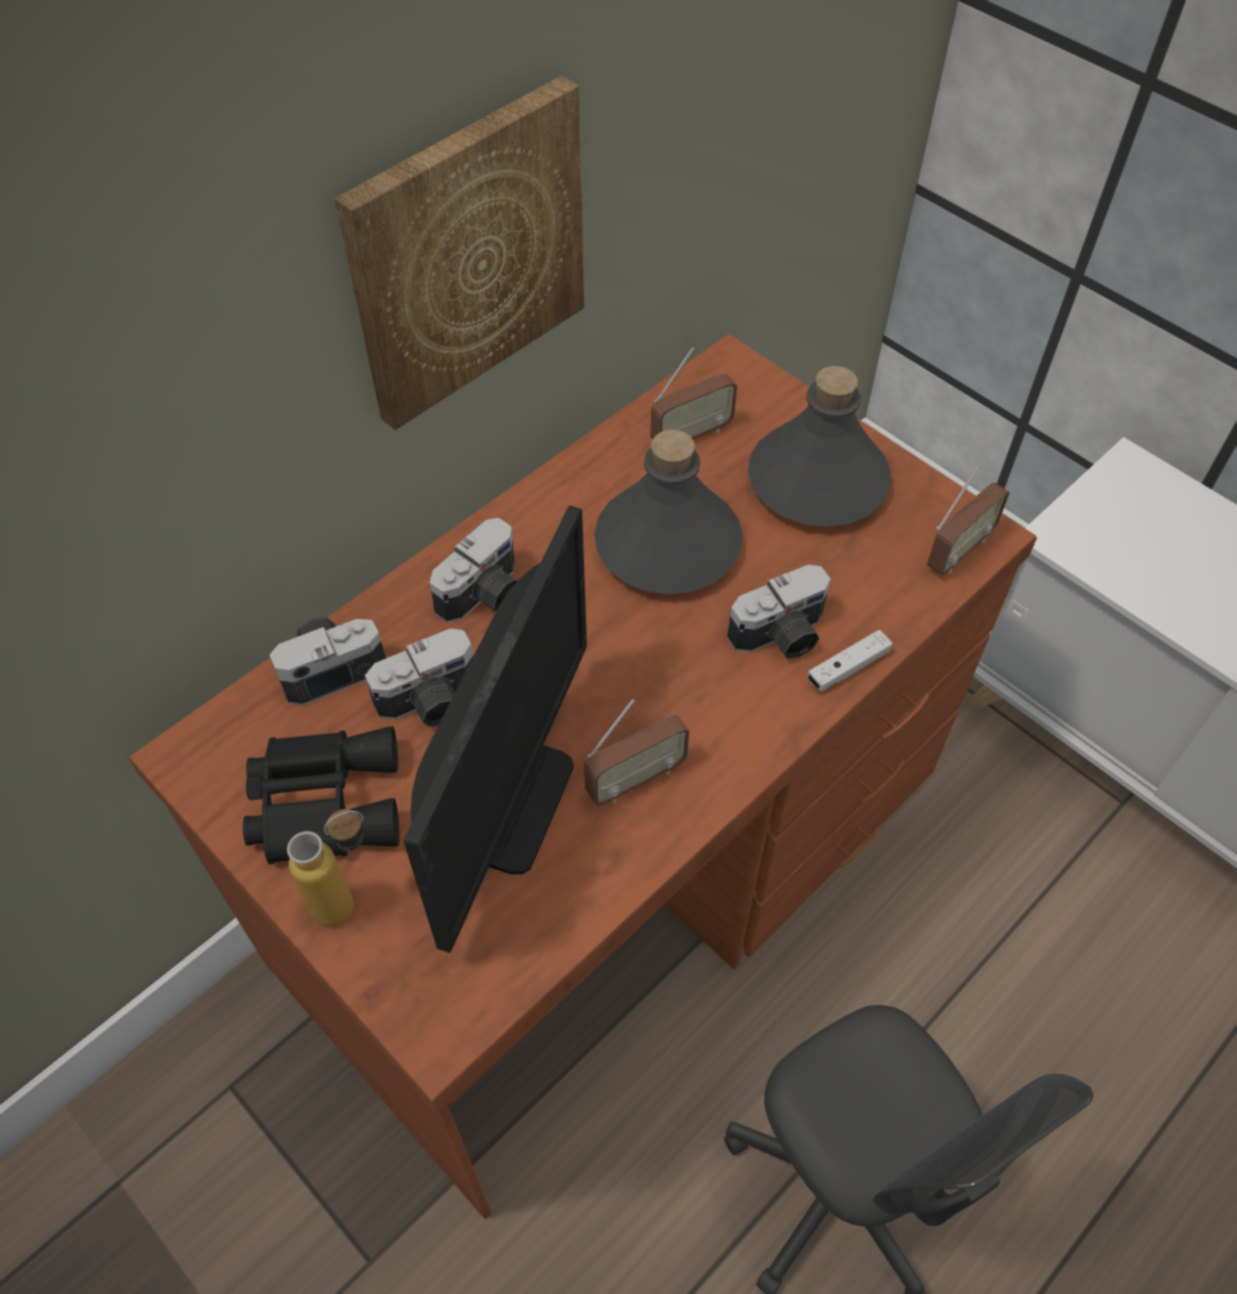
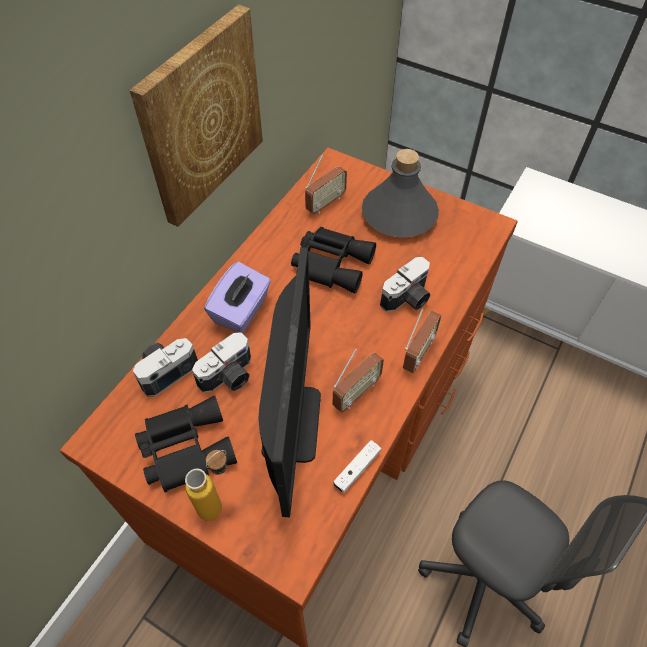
camera: 15 degrees left, 0 degrees up
camera [430,518,517,623] -> purple tissue box [204,262,271,333]
grey bottle [594,430,743,594] -> black binoculars [291,227,376,293]
white game controller [807,630,893,692] -> white game controller moved to [333,440,381,493]
radio [927,466,1009,575] -> radio moved to [403,309,442,373]

